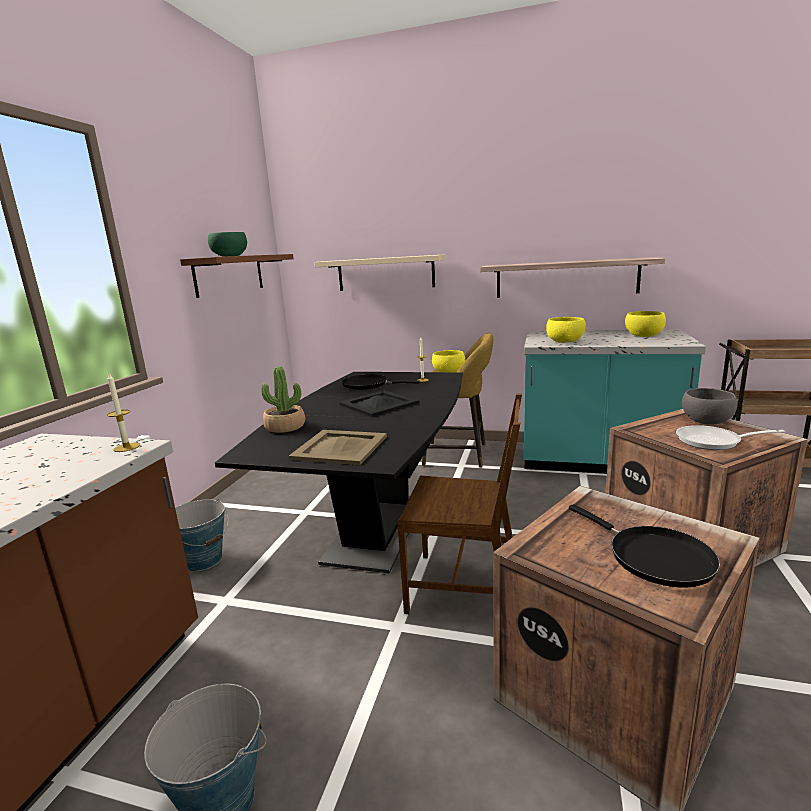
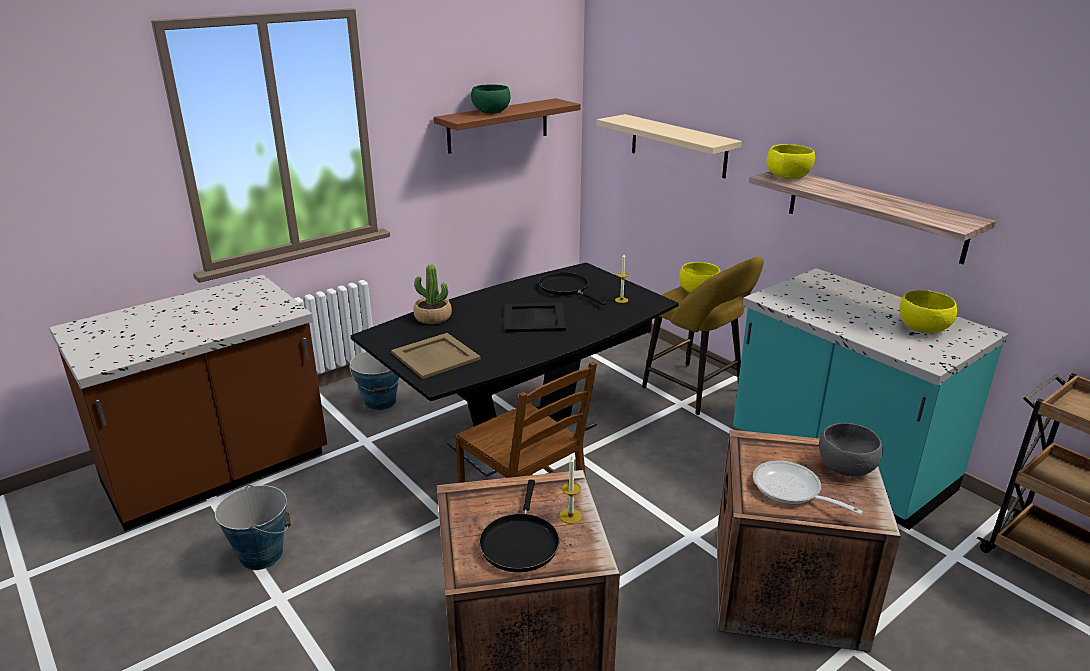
camera: 35 degrees right, 10 degrees up
candle [107,373,140,452] -> candle moved to [559,457,582,524]
yellow bowl [546,317,586,343] -> yellow bowl moved to [767,144,815,179]

